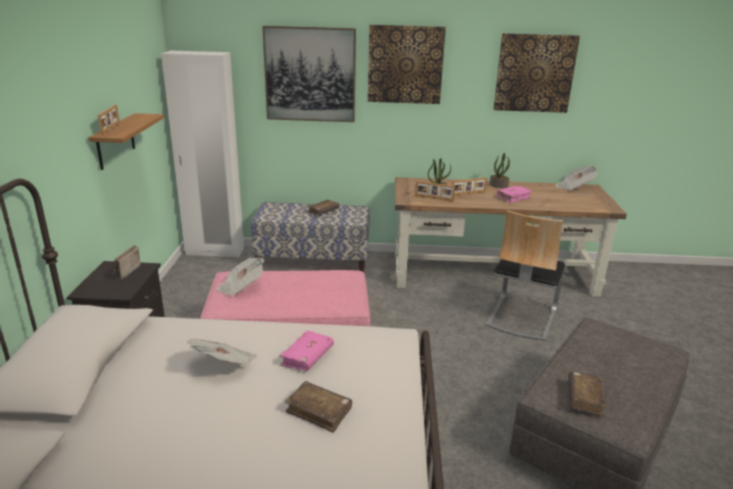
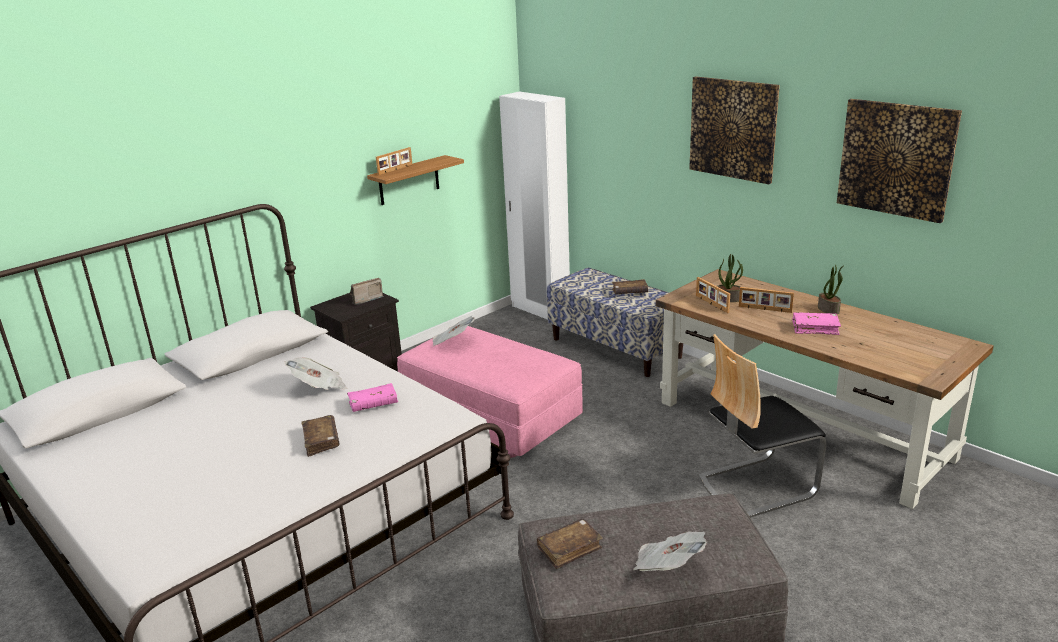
camera: 45 degrees right, 0 degrees up
picture [262,26,356,122] -> none
newspaper [555,166,598,190] -> newspaper moved to [633,532,707,571]

